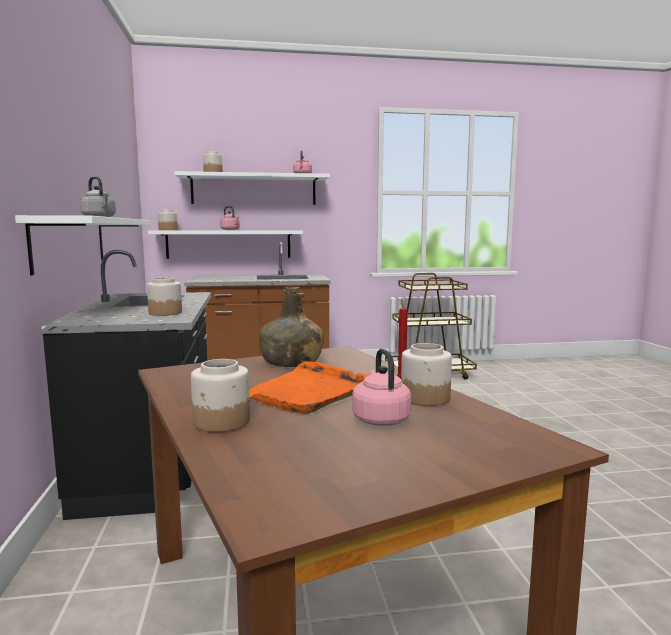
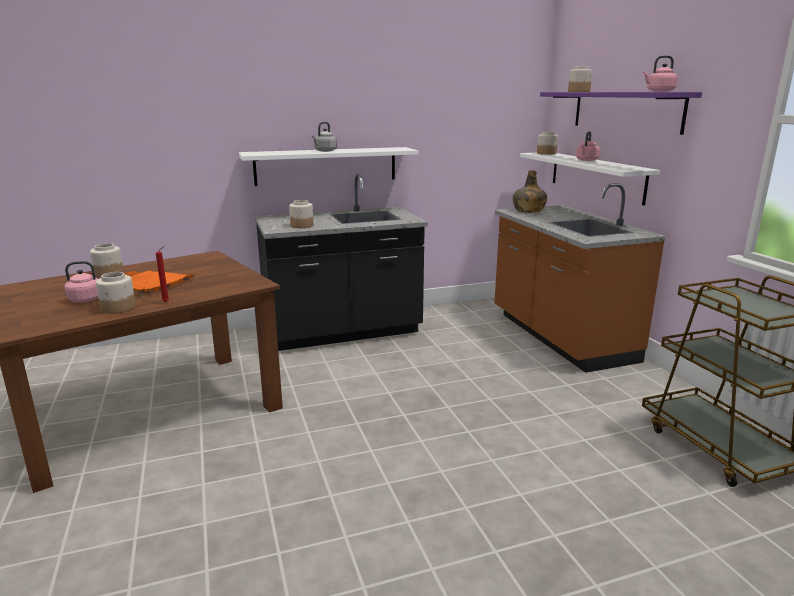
camera: 80 degrees right, 10 degrees up
white shelf [174,171,330,205] -> purple shelf [540,92,702,135]
green bottle [259,287,324,367] -> green bottle moved to [513,170,547,213]

